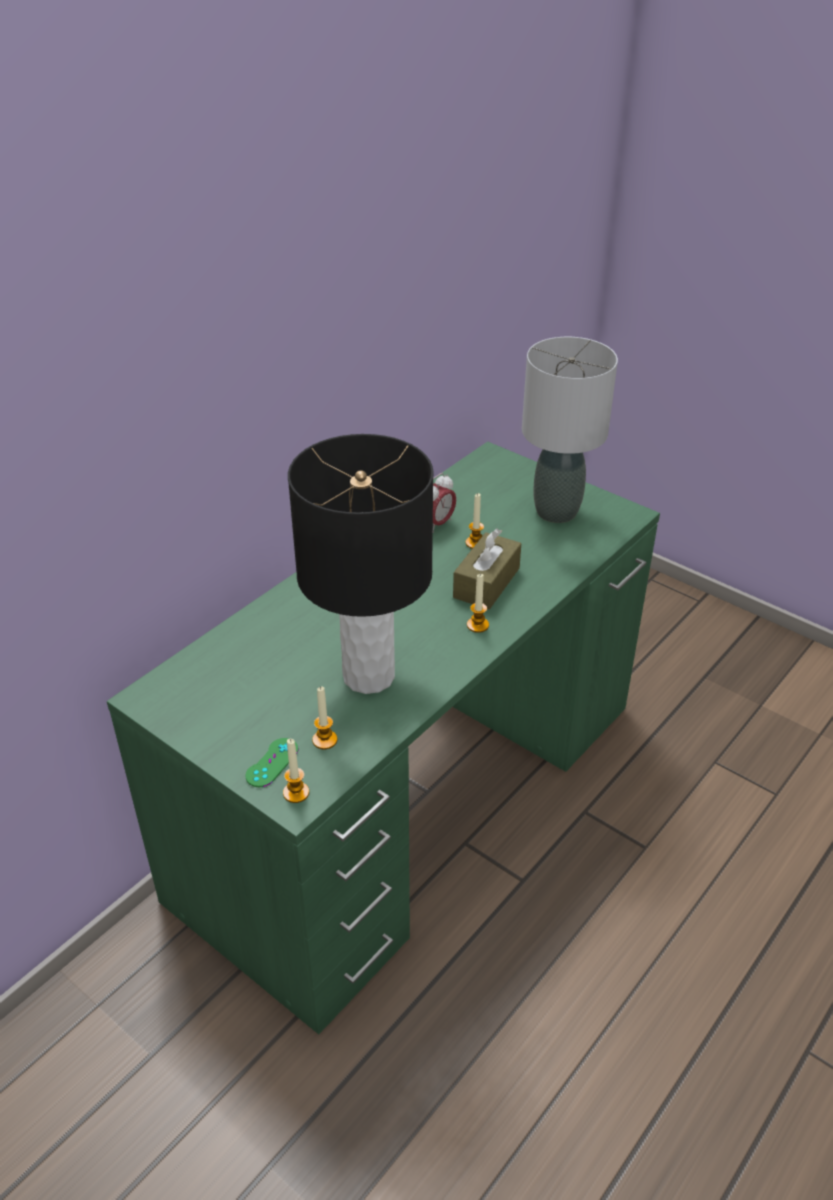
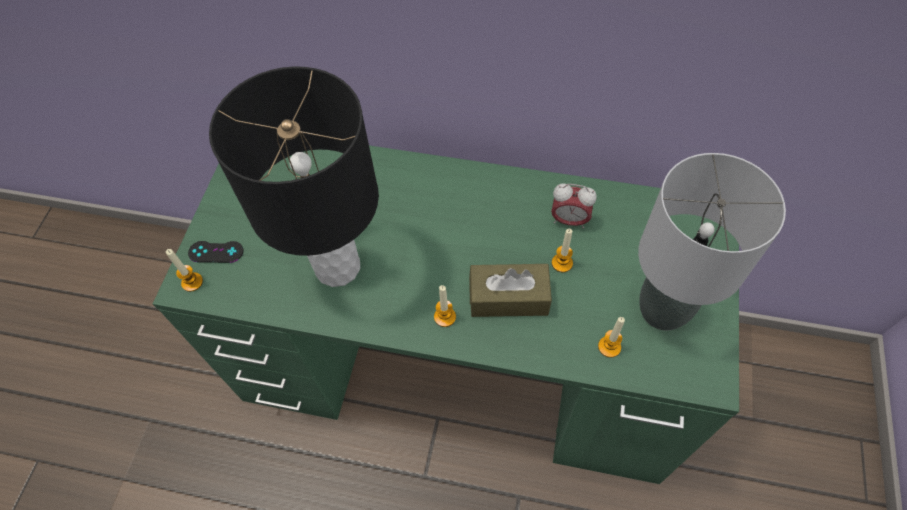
camera: 65 degrees right, 20 degrees up
green game controller [245,738,299,787] -> black game controller [188,241,244,263]
candle [312,687,337,749] -> candle moved to [598,317,625,358]

